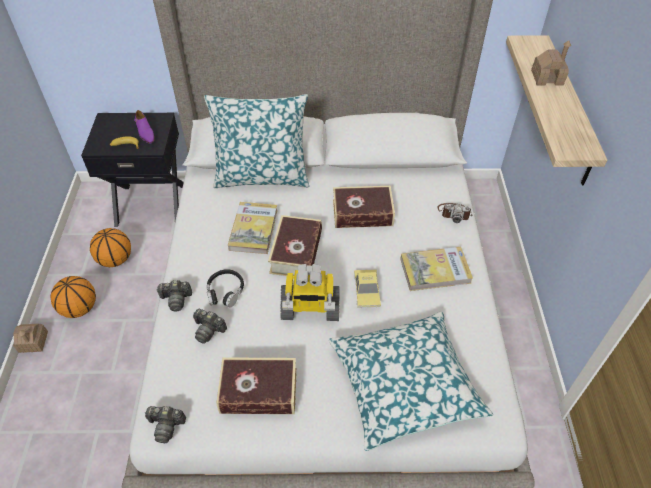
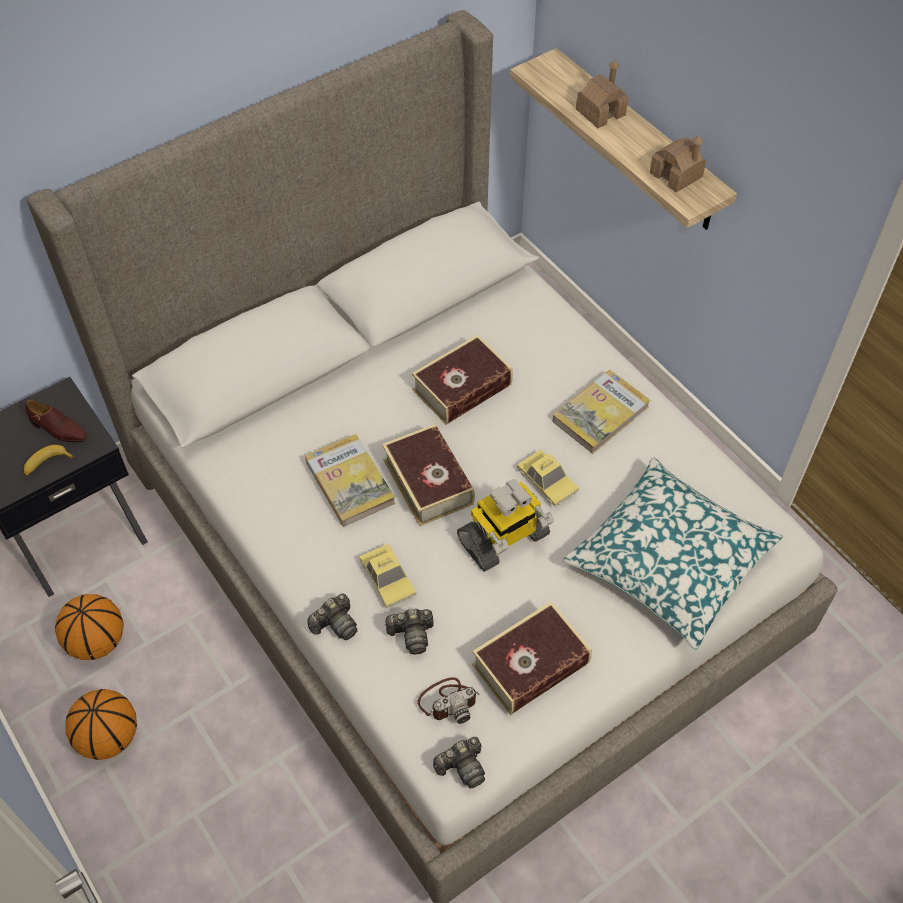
camera: 35 degrees left, 5 degrees up
toy house [13,324,48,353] -> toy house moved to [650,136,706,192]
purple shoe [134,110,155,144] -> brown shoe [25,400,87,442]
pillow [204,94,309,188] -> none
black headphones [207,269,244,308] -> toy car [359,544,416,608]
camera [437,203,473,223] -> camera moved to [417,677,479,724]

